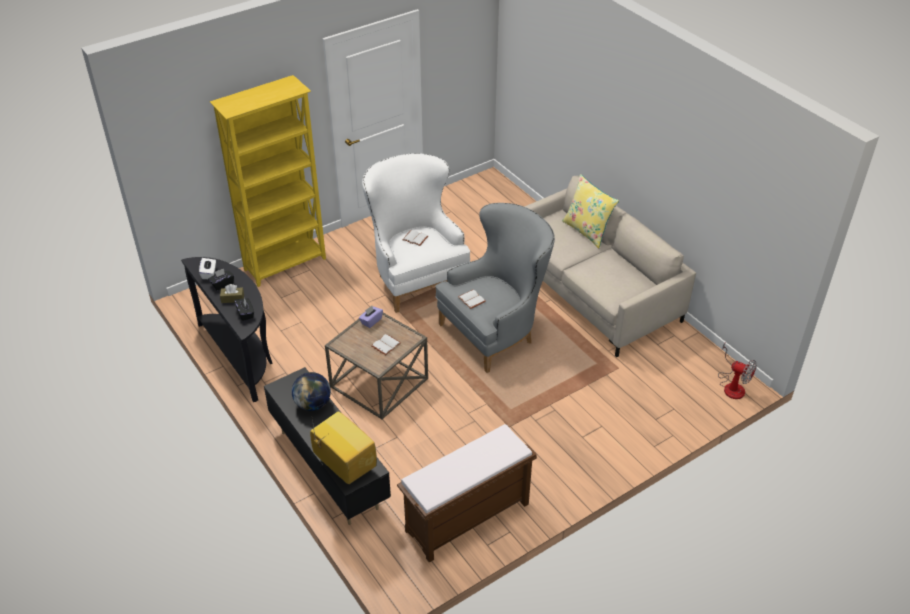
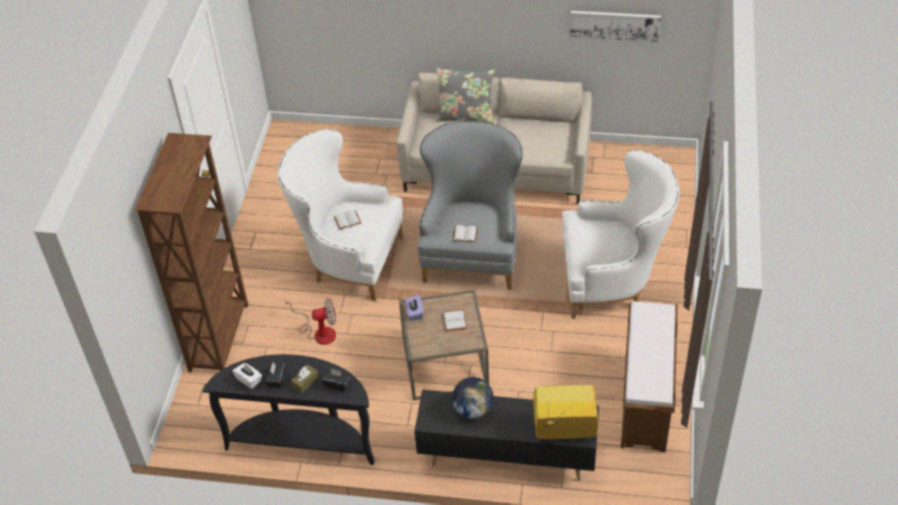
camera: 45 degrees left, 5 degrees up
yellow bookcase [210,75,326,287] -> brown bookcase [135,133,248,372]
yellow pillow [562,174,619,248] -> grey pillow [436,68,495,124]
fan [718,343,757,399] -> fan moved to [285,299,336,345]
none -> white armchair [562,150,679,319]
none -> picture [570,11,661,42]

